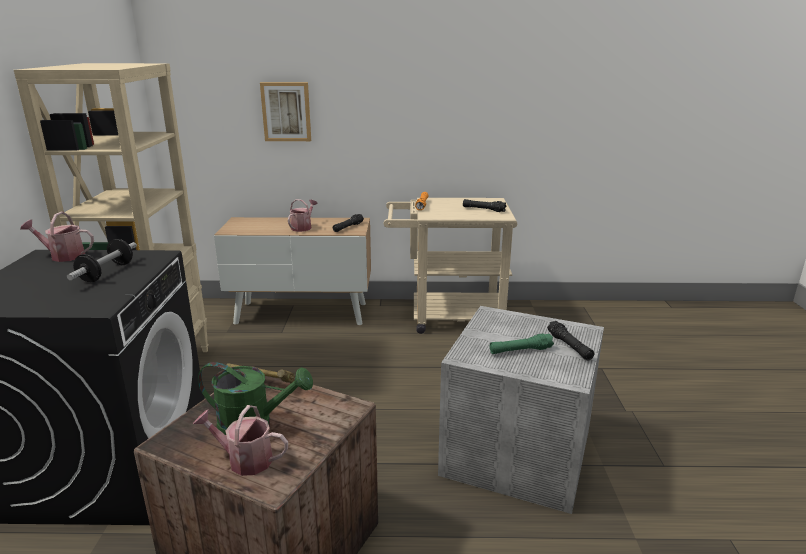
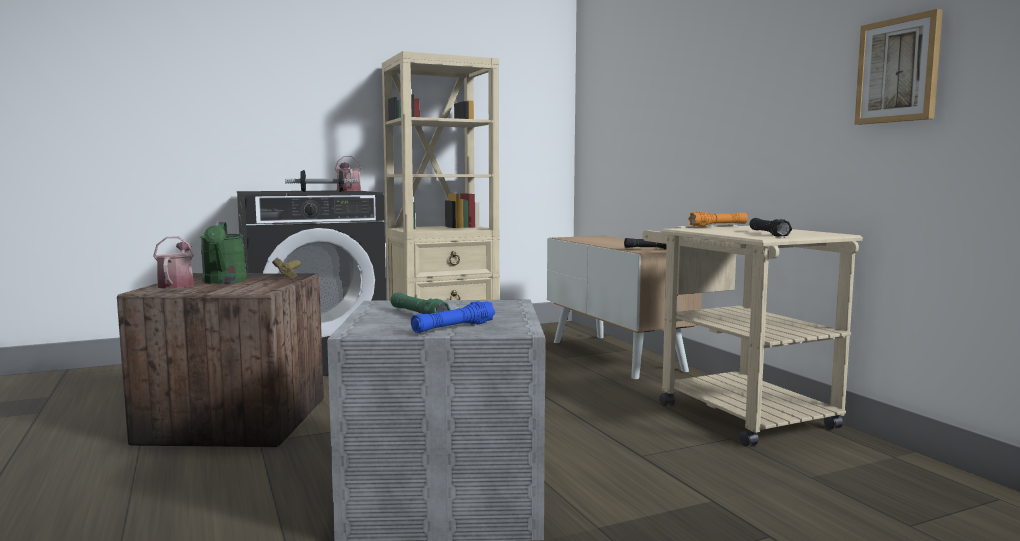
camera: 65 degrees right, 15 degrees down
picture [260,82,311,141] -> picture moved to [855,9,943,125]
watering can [288,199,318,232] -> none
black flashlight [547,321,594,361] -> blue flashlight [411,301,496,333]

